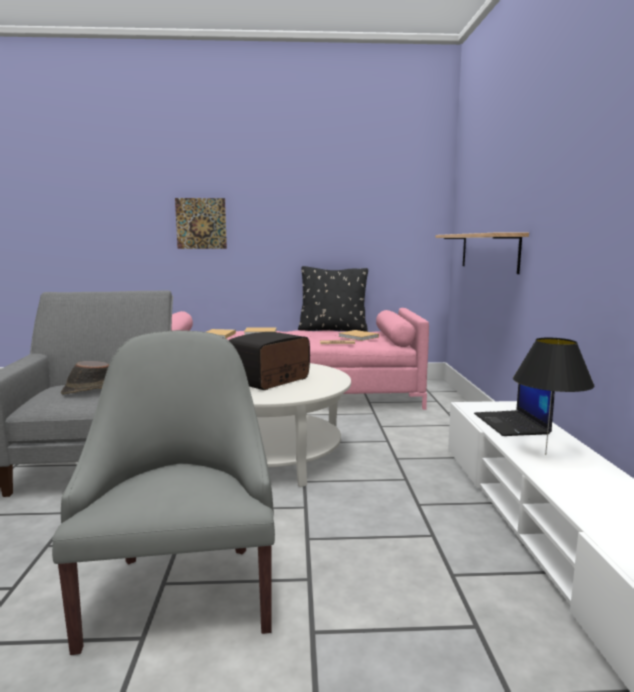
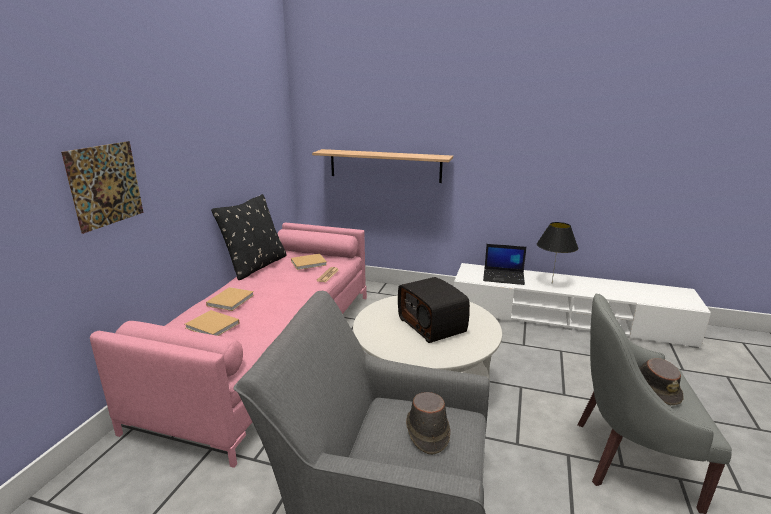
camera: 70 degrees left, 10 degrees up
none -> brown hat [639,358,684,405]

